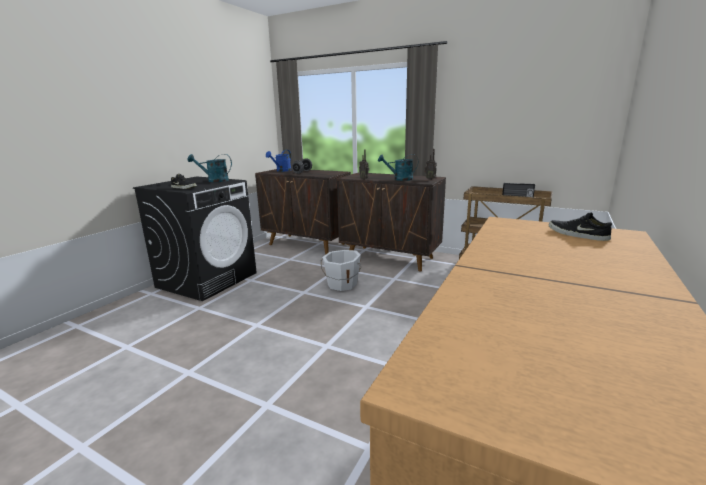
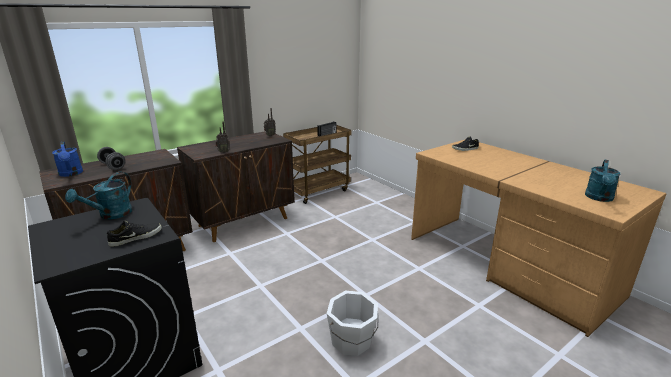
camera: 65 degrees left, 5 degrees up
white bucket [321,250,362,291] -> white bucket moved to [327,291,379,356]
turquoise watering can [378,154,418,181] -> turquoise watering can moved to [585,160,621,202]

